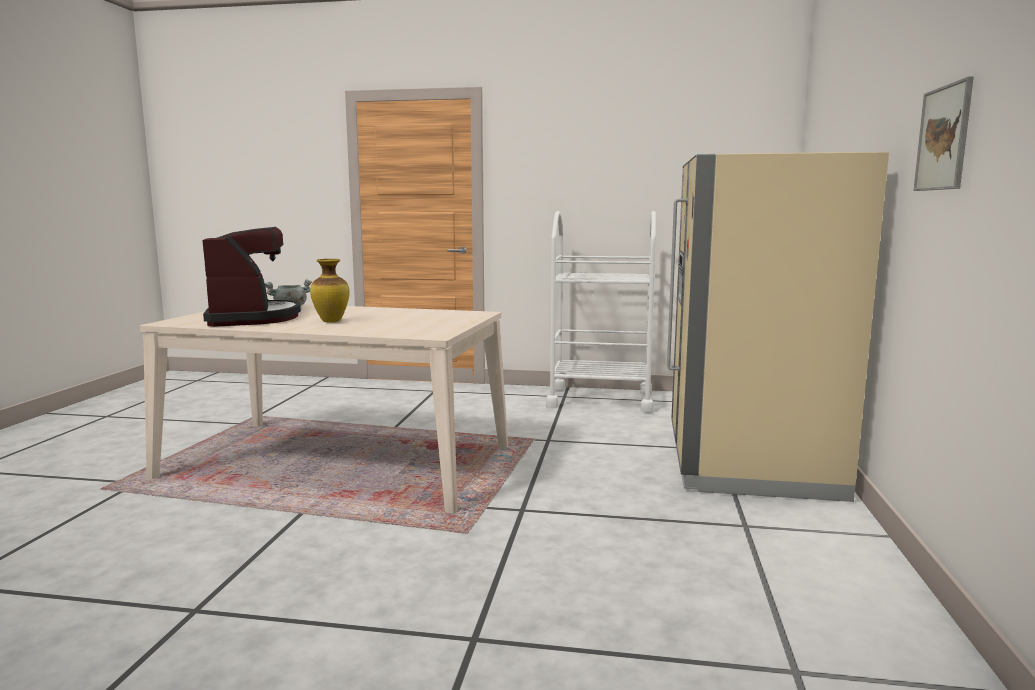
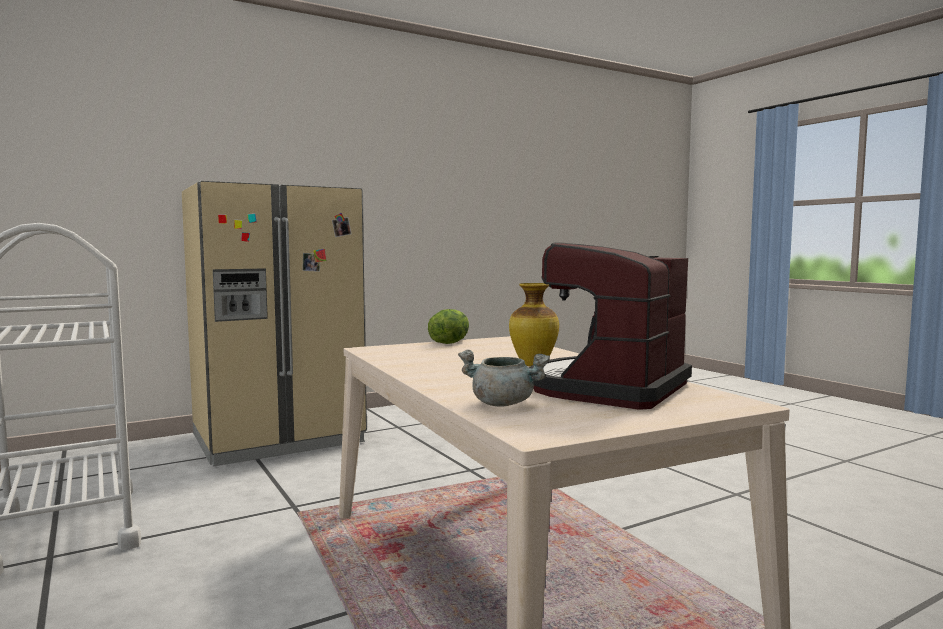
camera: 130 degrees left, 5 degrees down
picture [913,76,974,191] -> none
none -> lettuce [428,309,469,344]

